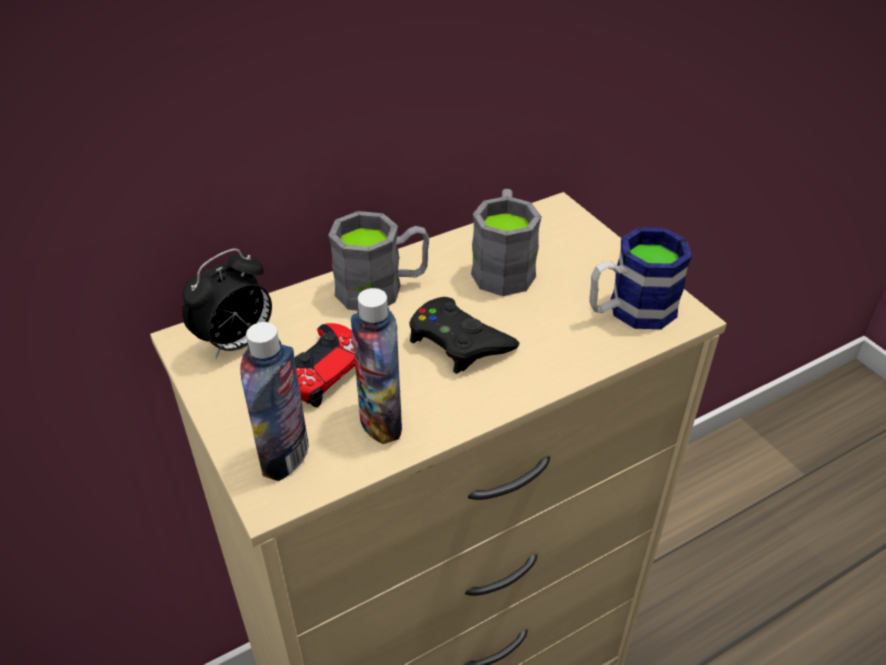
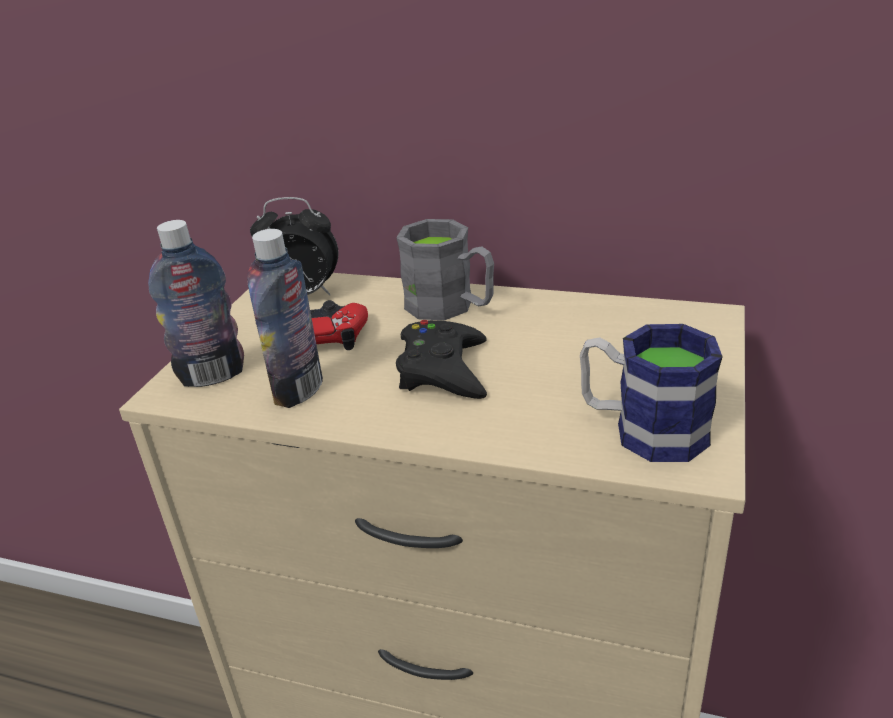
camera: 50 degrees right, 10 degrees down
grey mug [471,189,542,296] -> none

